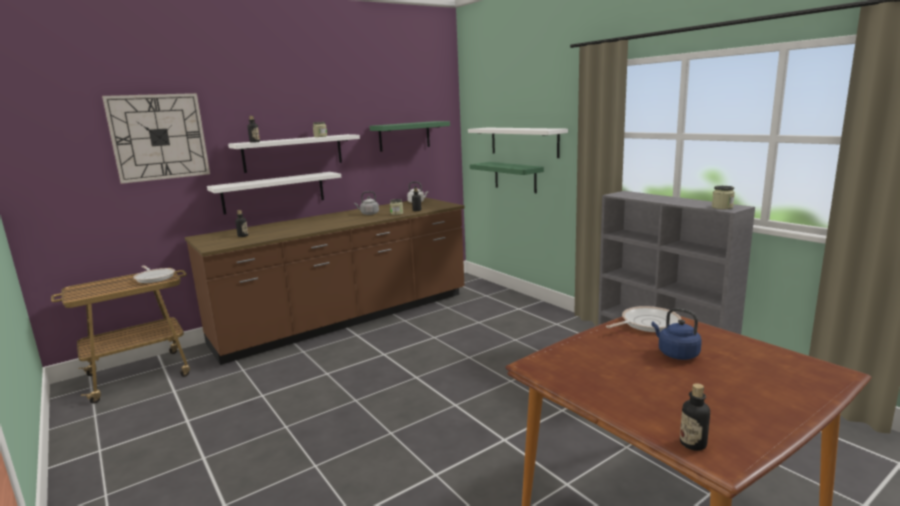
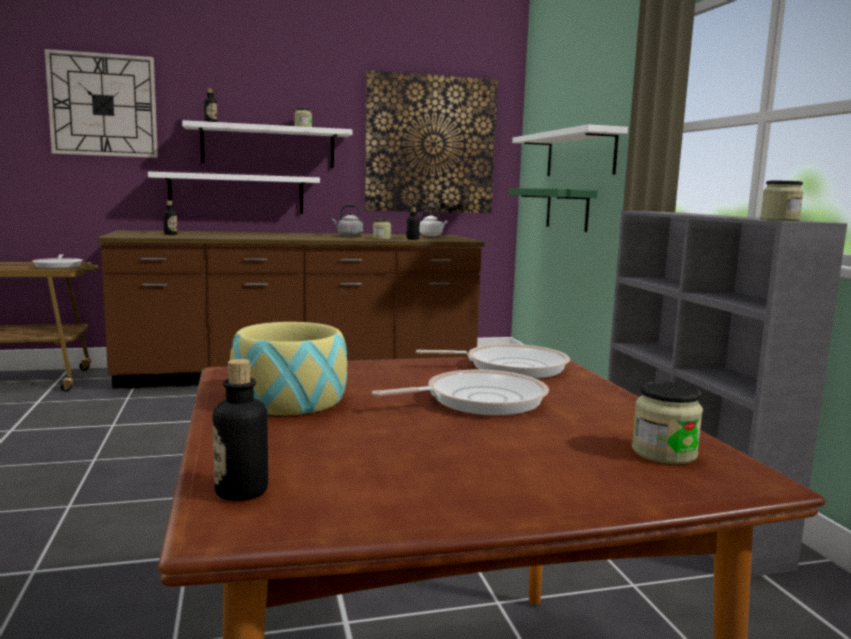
camera: 20 degrees right, 5 degrees down
green shelf [369,121,450,152] -> picture [365,70,498,213]
blue kettle [652,308,702,360] -> frying pan [372,370,549,416]
none -> bowl [230,322,347,415]
none -> jar [632,381,703,464]

